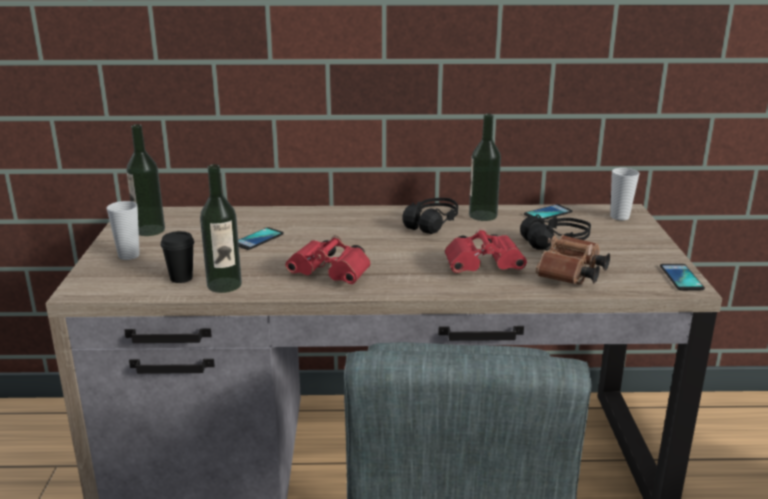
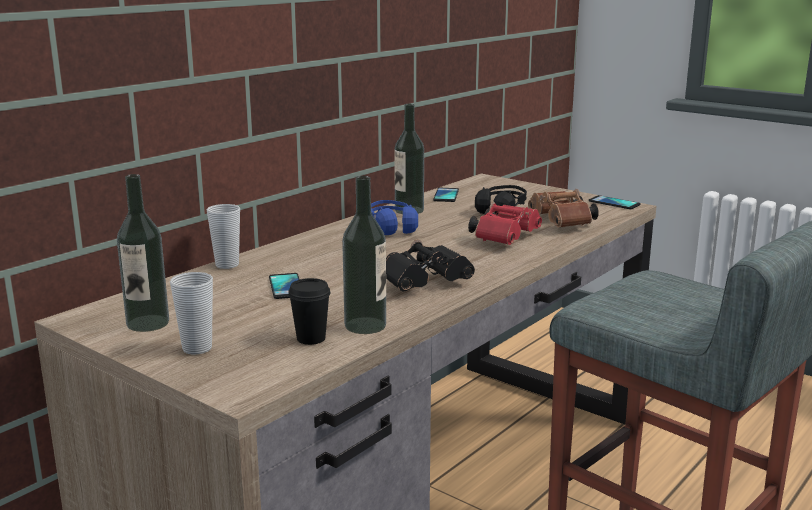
camera: 50 degrees left, 5 degrees down
red binoculars [285,235,371,284] -> black binoculars [386,240,475,291]
black headphones [402,198,458,234] -> blue headphones [371,200,418,235]
cup [610,168,640,220] -> cup moved to [207,204,240,269]

